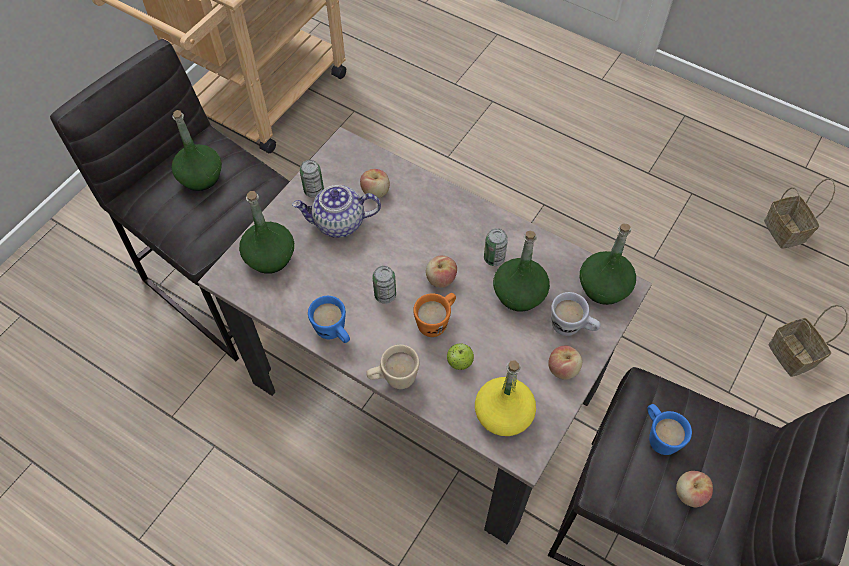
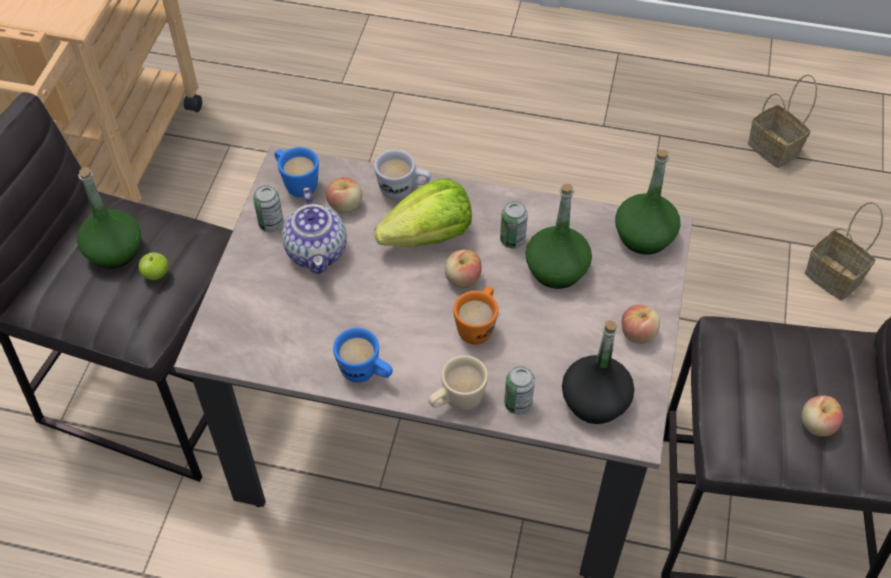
camera: 20 degrees left, 5 degrees down
green bottle [239,191,294,274] -> none
teapot [292,185,381,238] -> teapot turned 75 degrees counterclockwise [282,187,347,274]
can [372,266,396,304] -> can moved to [504,366,535,415]
apple [447,343,474,370] -> apple moved to [138,252,168,280]
yellow bottle [475,360,536,436] -> black bottle [562,320,634,424]
white mug [551,292,601,336] -> white mug moved to [374,150,431,200]
blue mug [647,404,692,455] -> blue mug moved to [274,147,319,197]
none -> lettuce [375,178,472,247]

